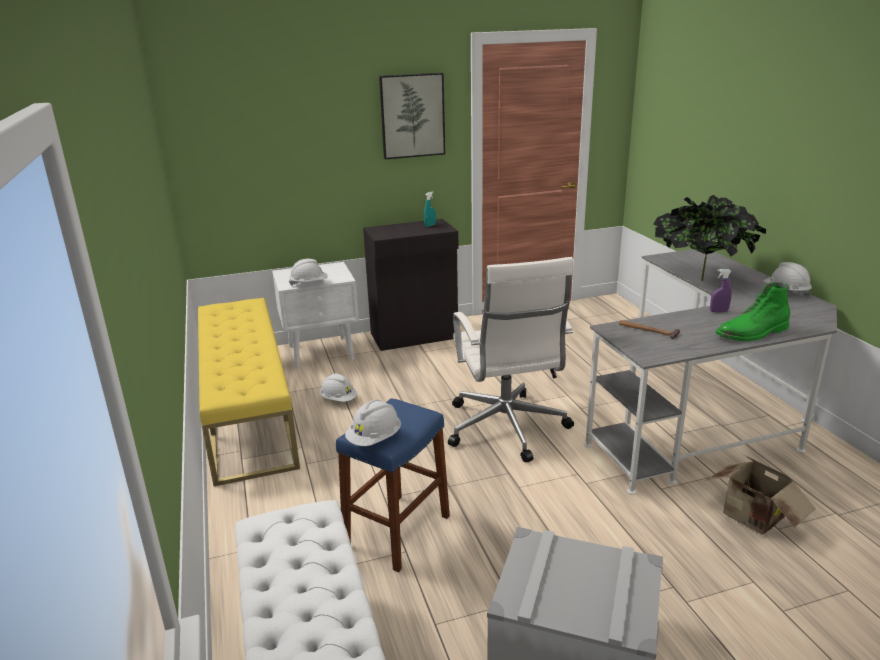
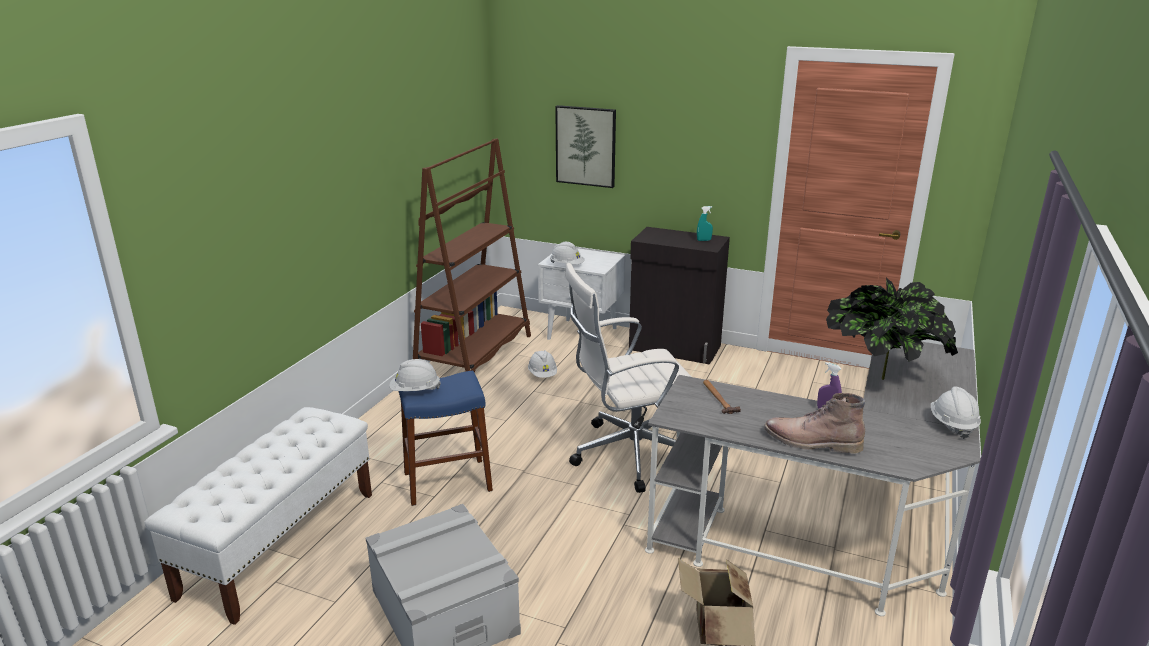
camera: 40 degrees right, 0 degrees up
yellow bench [198,298,300,486] -> brown bookcase [413,139,531,372]
picture [379,73,445,159] -> picture moved to [555,105,616,188]
white office chair [448,257,574,462] -> white office chair turned 45 degrees clockwise [565,263,691,493]
green boot [716,282,790,342] -> brown boot [764,393,865,454]

